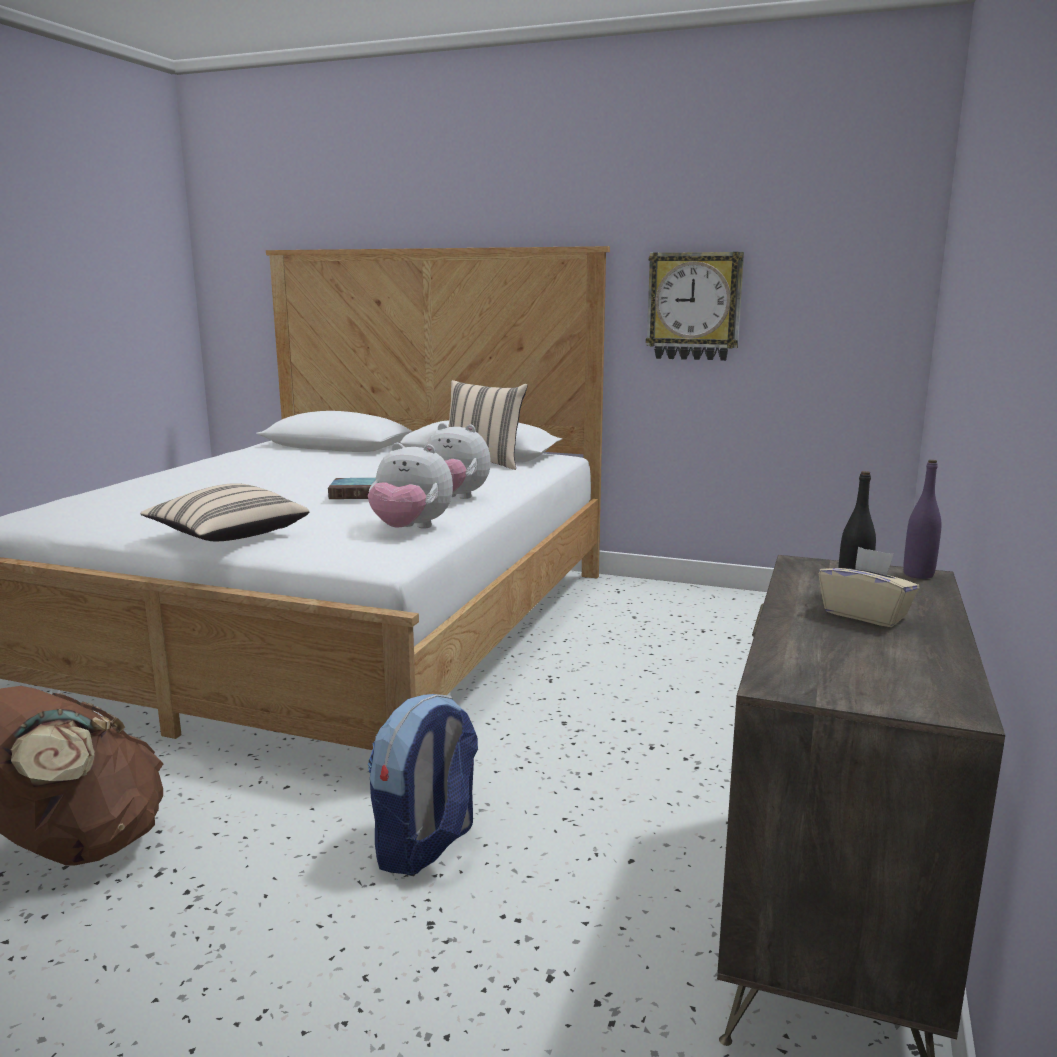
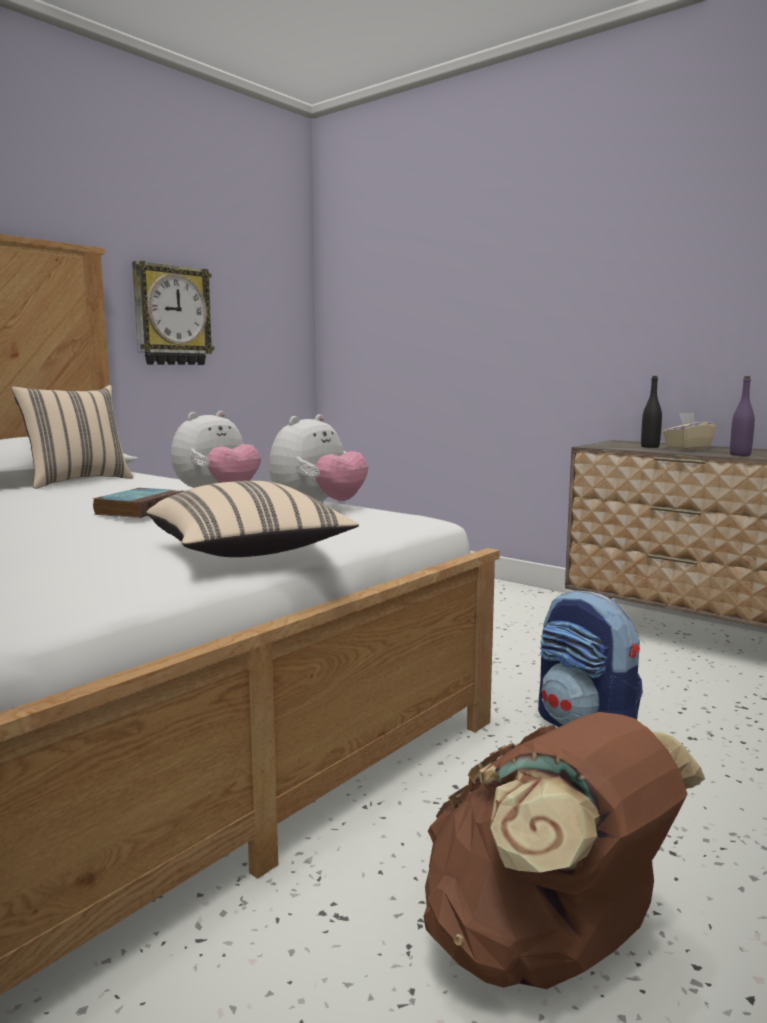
camera: 70 degrees left, 5 degrees down
purple bottle [903,460,942,579] -> purple bottle moved to [730,376,755,456]

